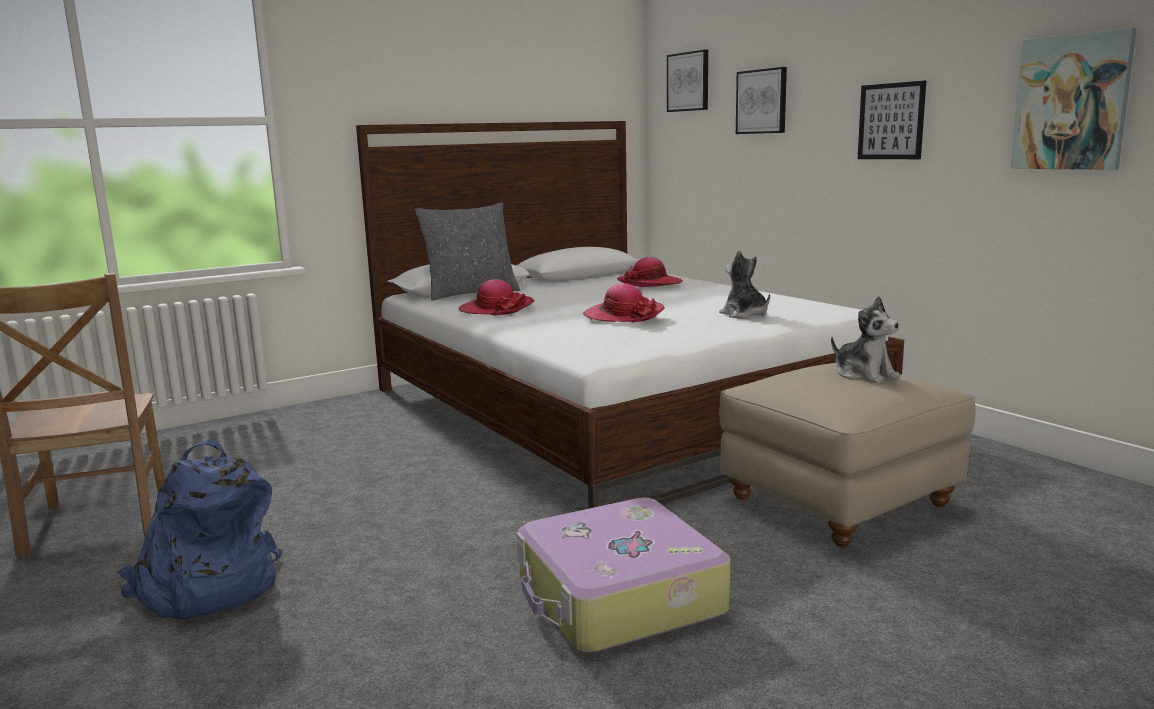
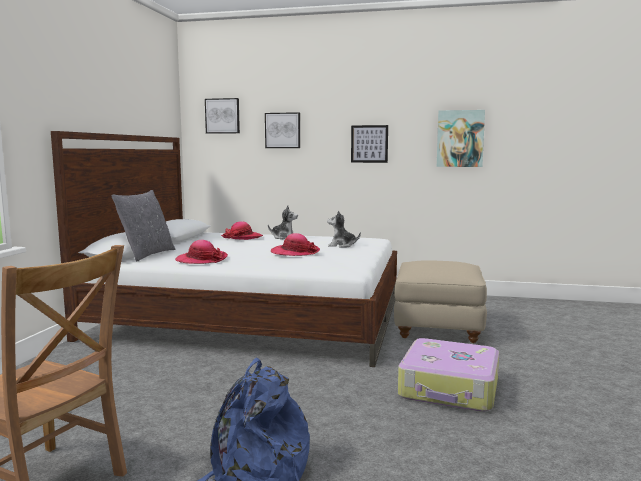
camera: 45 degrees left, 5 degrees down
plush toy [831,296,900,383] -> plush toy moved to [268,205,298,239]

